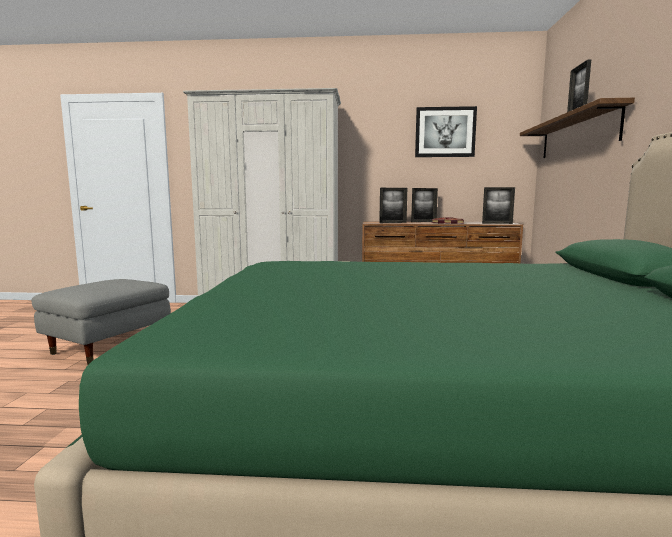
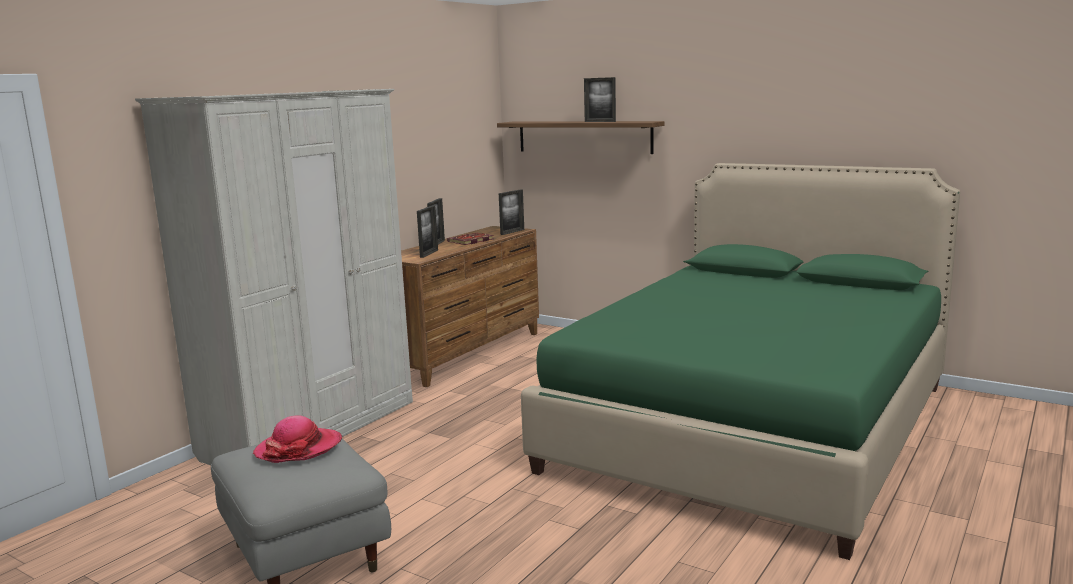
camera: 60 degrees left, 5 degrees up
picture [415,106,477,157] -> none
none -> hat [253,415,342,463]

